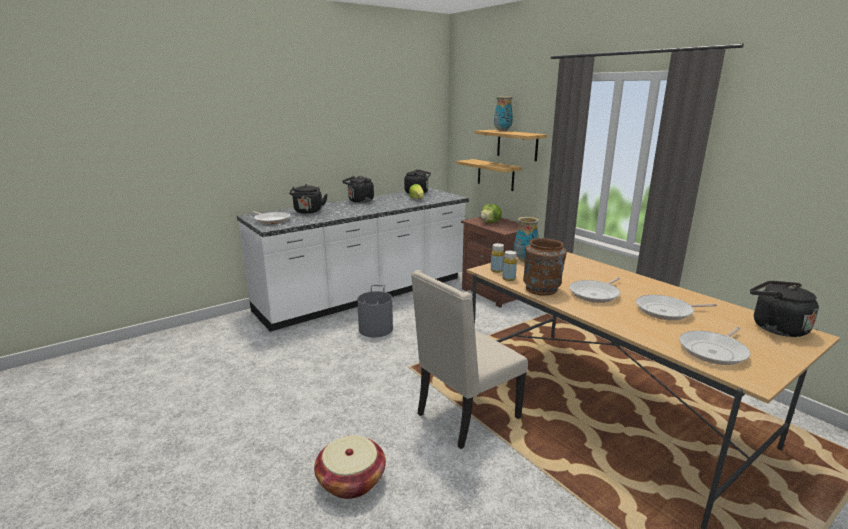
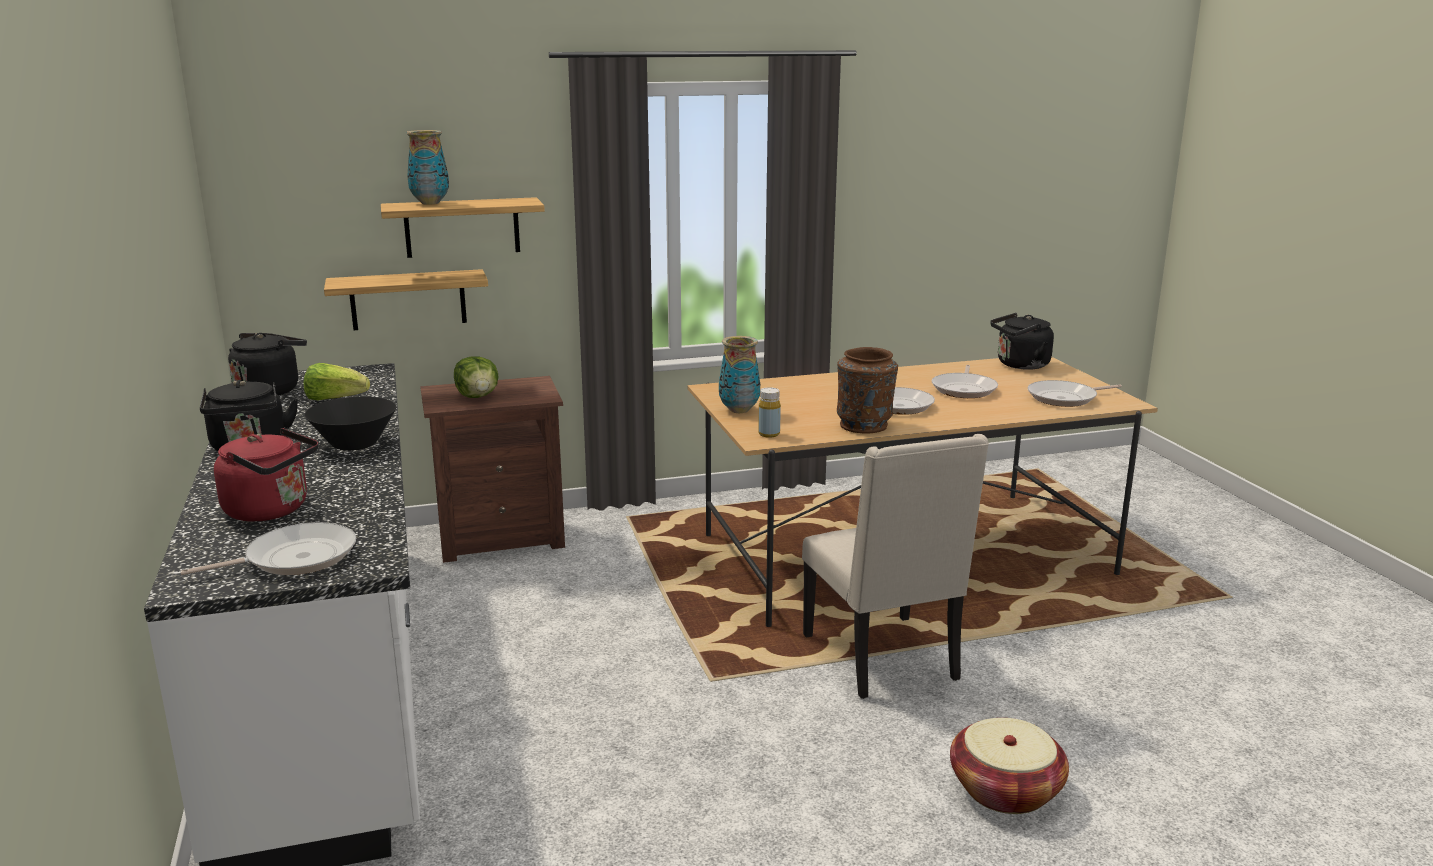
camera: 70 degrees left, 0 degrees up
black kettle [289,184,328,214] -> red kettle [214,428,318,522]
grey bucket [357,285,393,337] -> none
yellow bottle [502,251,517,281] -> none
frying pan [679,327,750,365] -> frying pan turned 90 degrees clockwise [1028,380,1122,407]
none -> black bowl [304,397,396,451]

